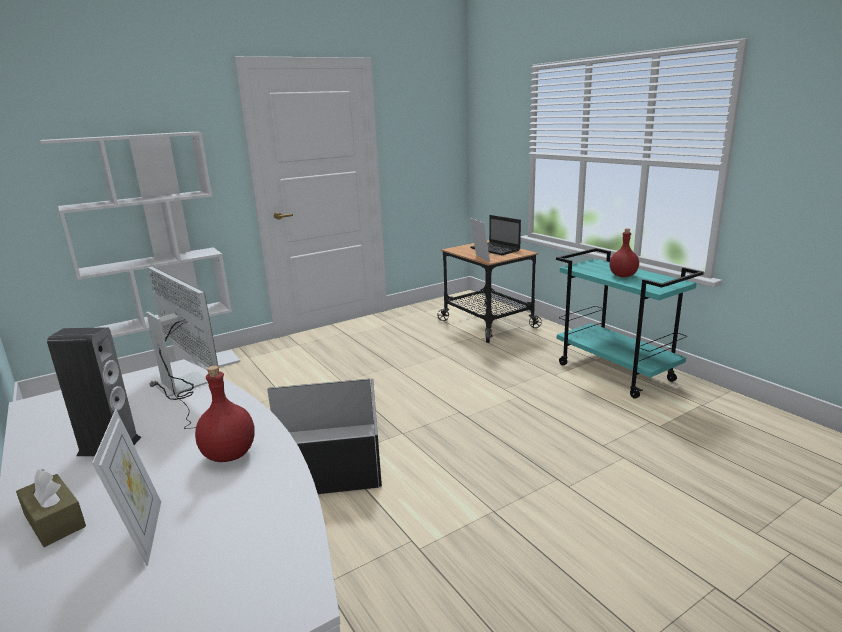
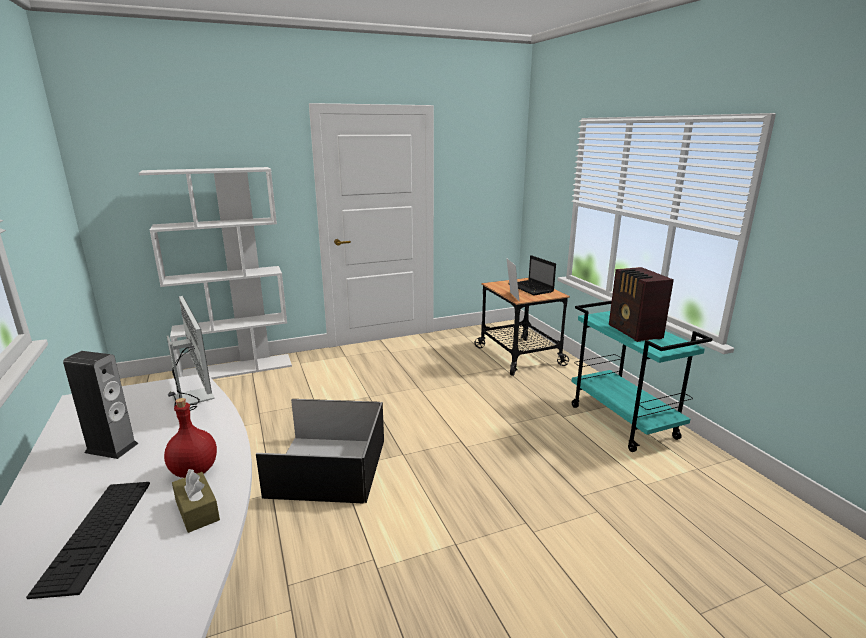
camera: 10 degrees right, 0 degrees up
brown tissue box [16,469,86,547] -> brown tissue box moved to [172,469,220,533]
picture frame [92,409,161,566] -> keyboard [26,482,150,599]
red bottle [609,229,639,277] -> radio [609,267,674,342]

